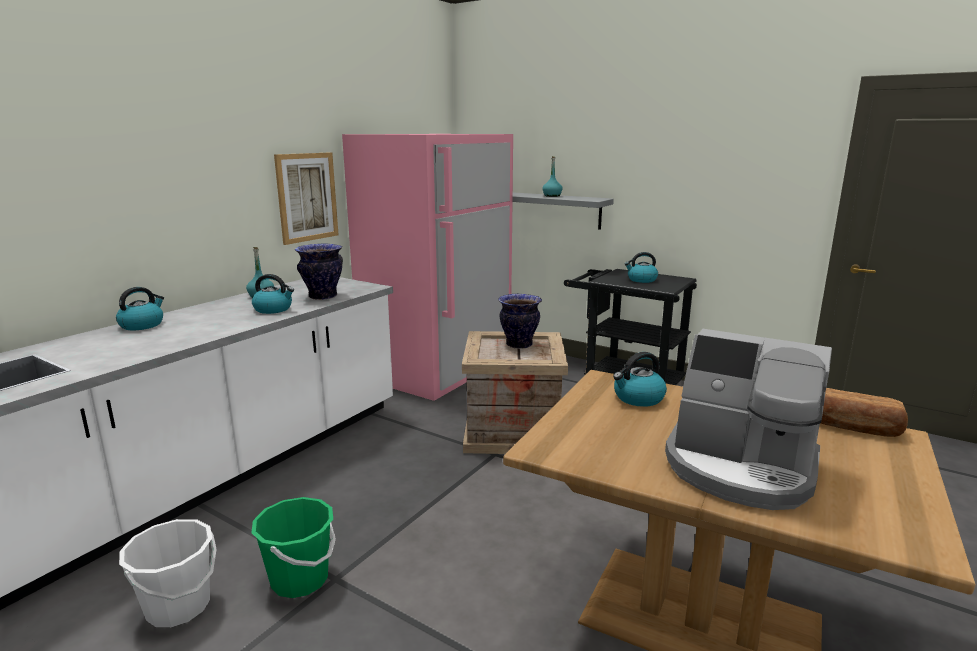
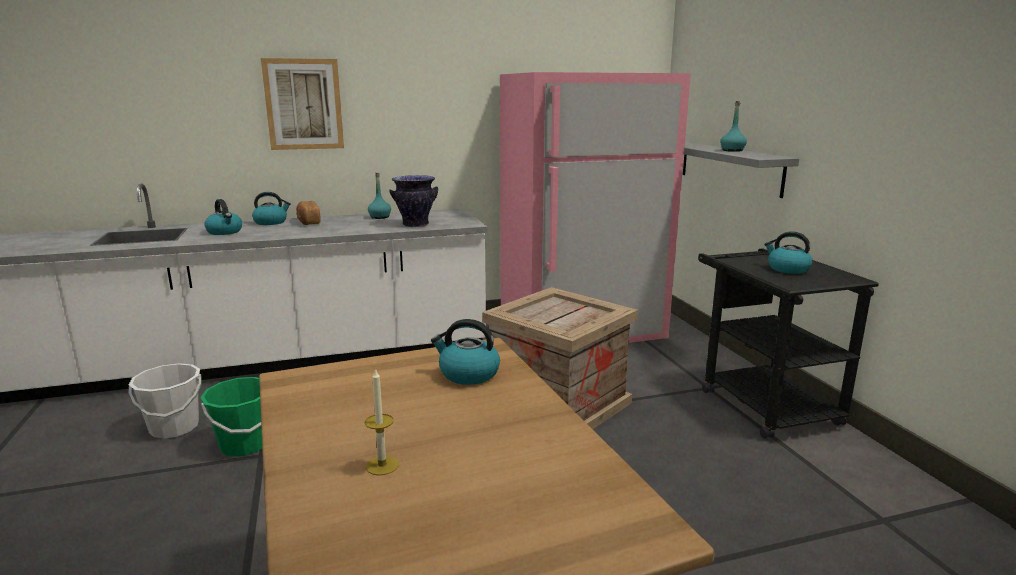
camera: 40 degrees right, 0 degrees up
kettle [252,274,294,314] -> kettle moved to [204,199,242,235]
picture [274,152,339,245] -> picture moved to [261,58,344,150]
vase [498,294,542,349] -> none
coffee machine [665,329,832,510] -> candle [365,368,399,475]
bread [820,388,908,437] -> bread moved to [296,201,320,225]

